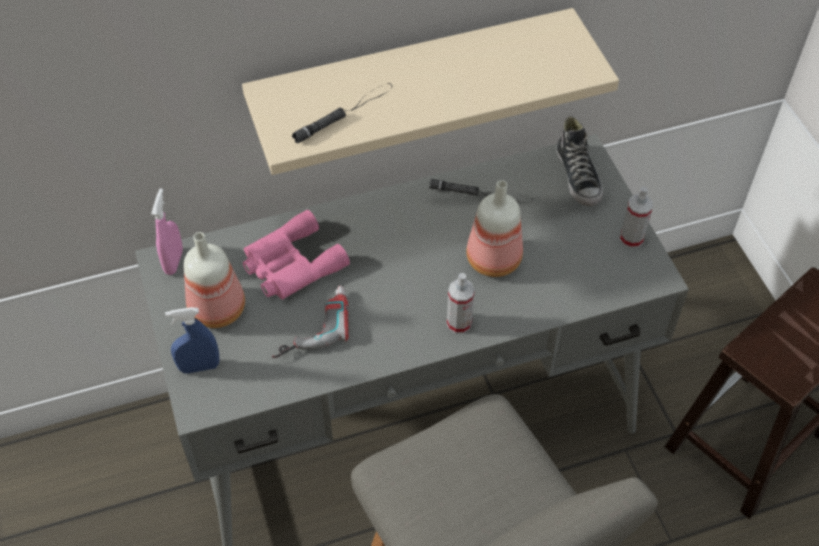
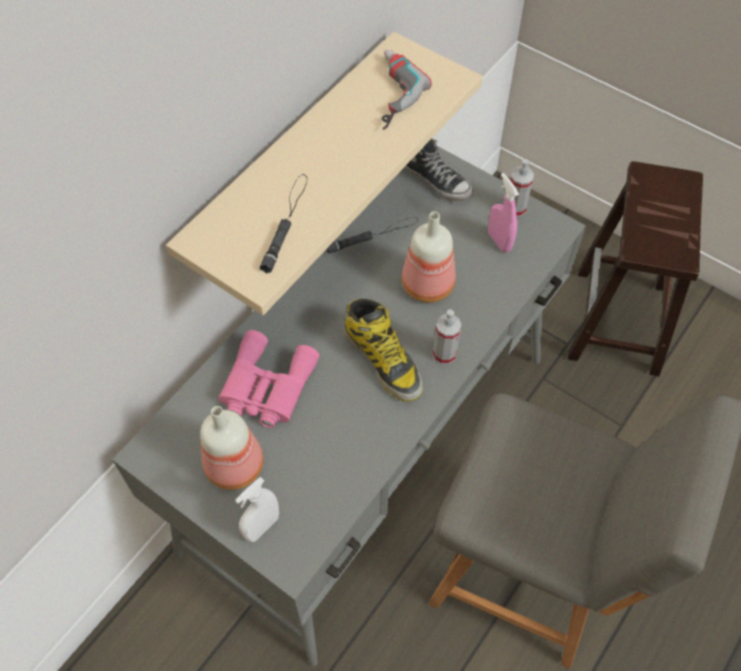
camera: 35 degrees left, 5 degrees up
pink spray bottle [151,188,183,275] -> pink spray bottle moved to [488,173,519,252]
blue spray bottle [165,307,219,374] -> white spray bottle [235,477,279,542]
power drill [272,285,349,358] -> power drill moved to [382,50,432,130]
none -> boot [344,299,423,402]

